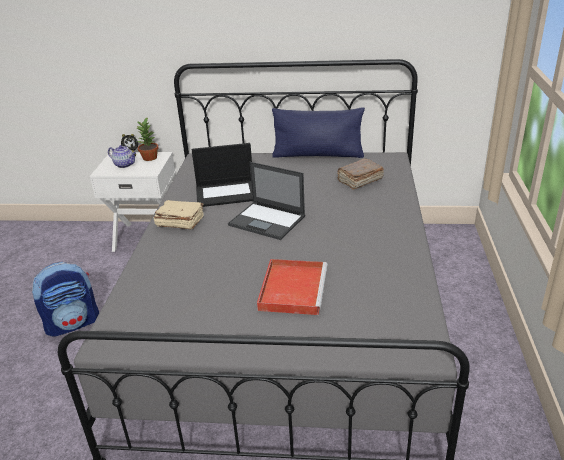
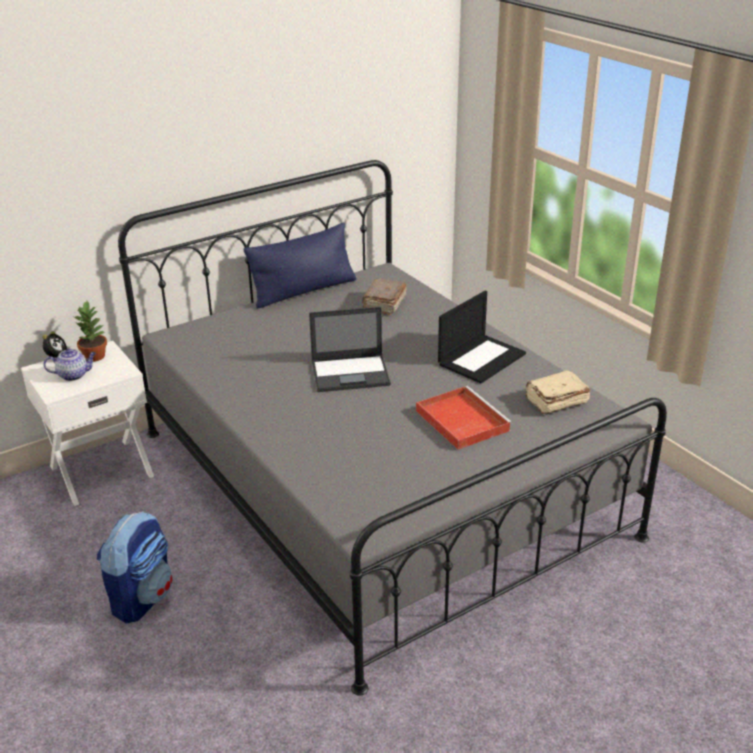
camera: 40 degrees left, 0 degrees up
beige book [154,200,204,229] -> beige book moved to [525,371,591,415]
laptop [191,143,253,207] -> laptop moved to [438,291,526,384]

